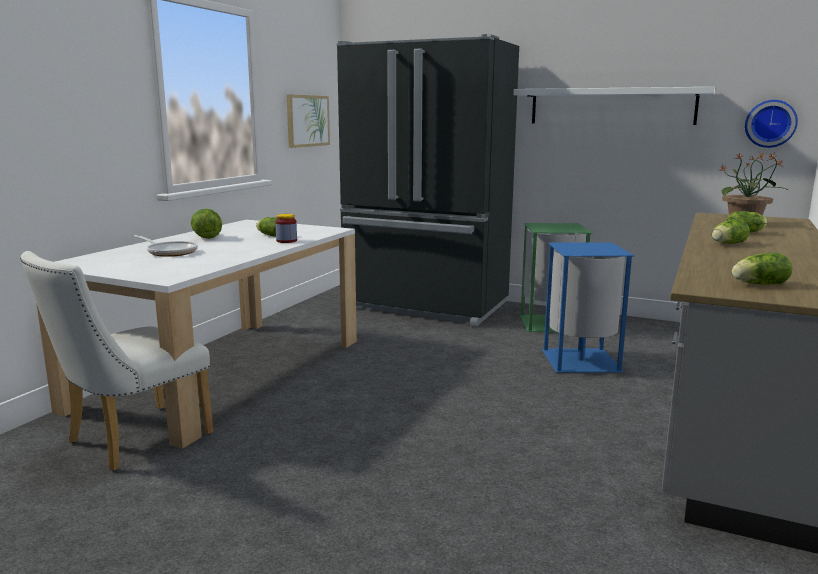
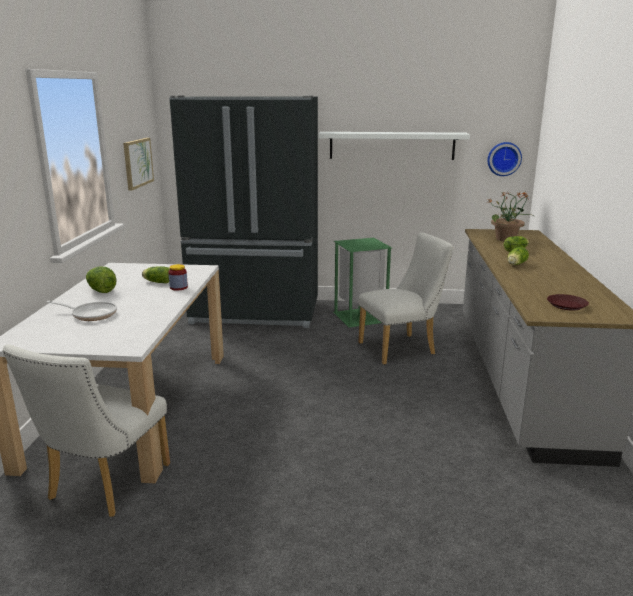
camera: 20 degrees left, 5 degrees up
blue trash can [542,242,635,373] -> white chair [358,233,454,365]
lettuce [732,253,793,285] -> brown plate [547,294,589,310]

